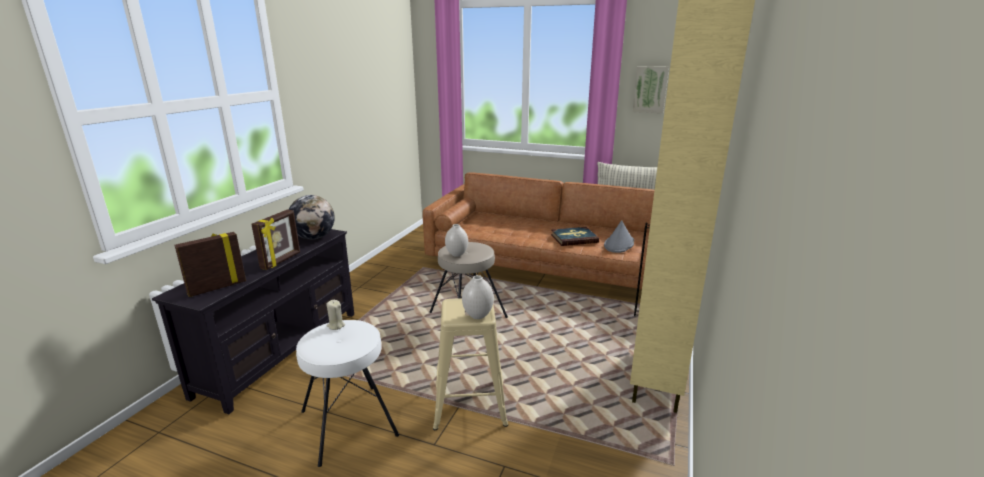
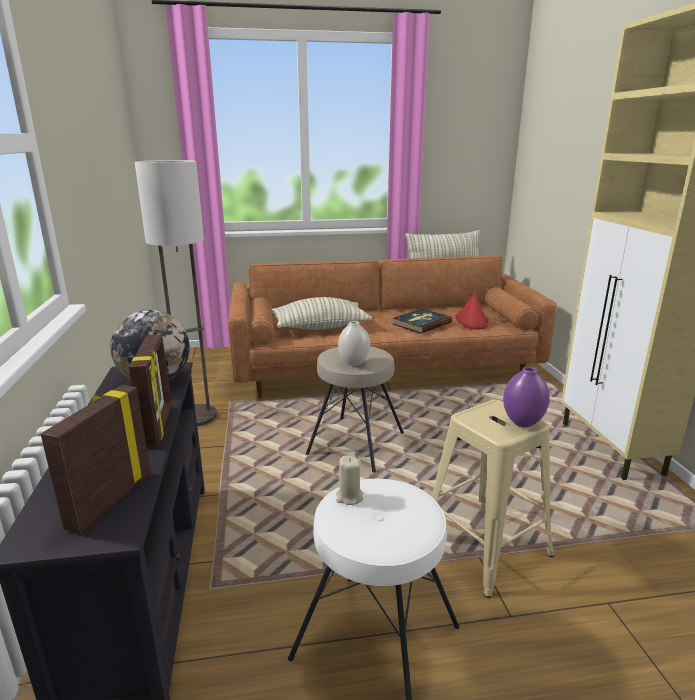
camera: 30 degrees left, 0 degrees up
white vase [462,275,494,319] -> purple vase [503,367,550,427]
grey hat [604,221,634,253] -> red hat [456,292,488,329]
picture [633,66,669,113] -> none
none -> floor lamp [135,160,217,426]
none -> pillow [272,297,372,330]

